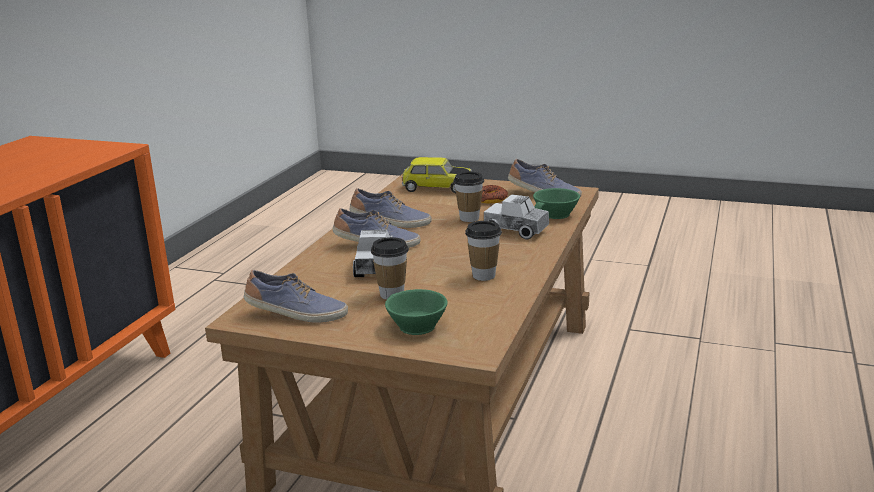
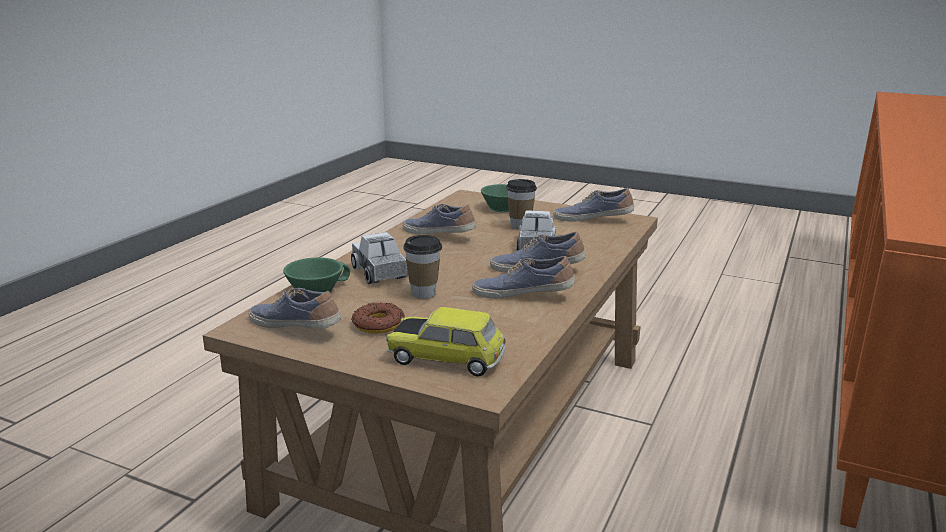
camera: 175 degrees left, 0 degrees up
cup [465,221,502,281] -> shoe [403,204,477,234]
toy truck [484,194,549,239] -> toy truck turned 150 degrees counterclockwise [351,232,408,284]

